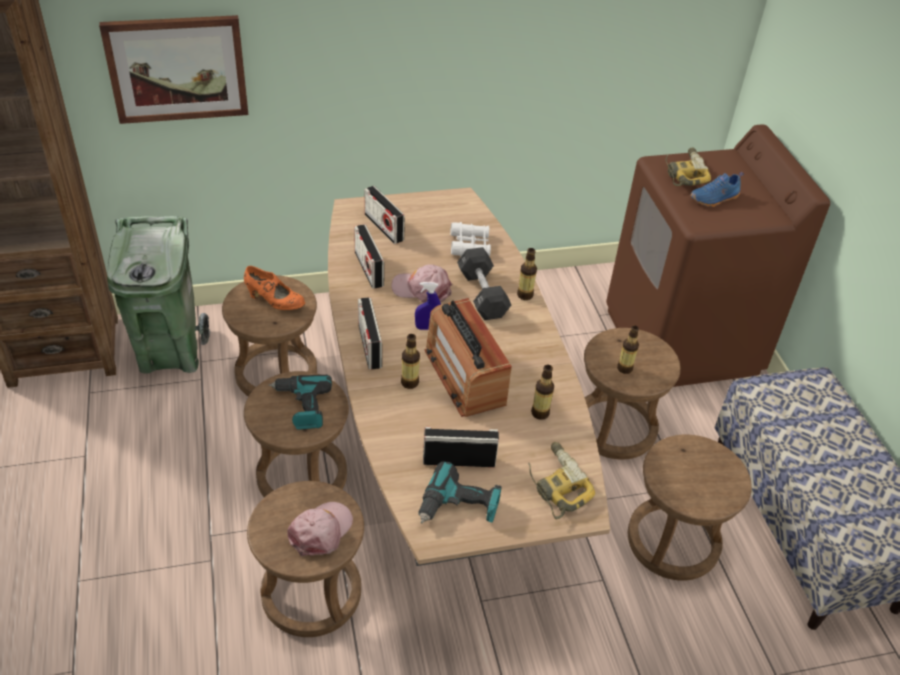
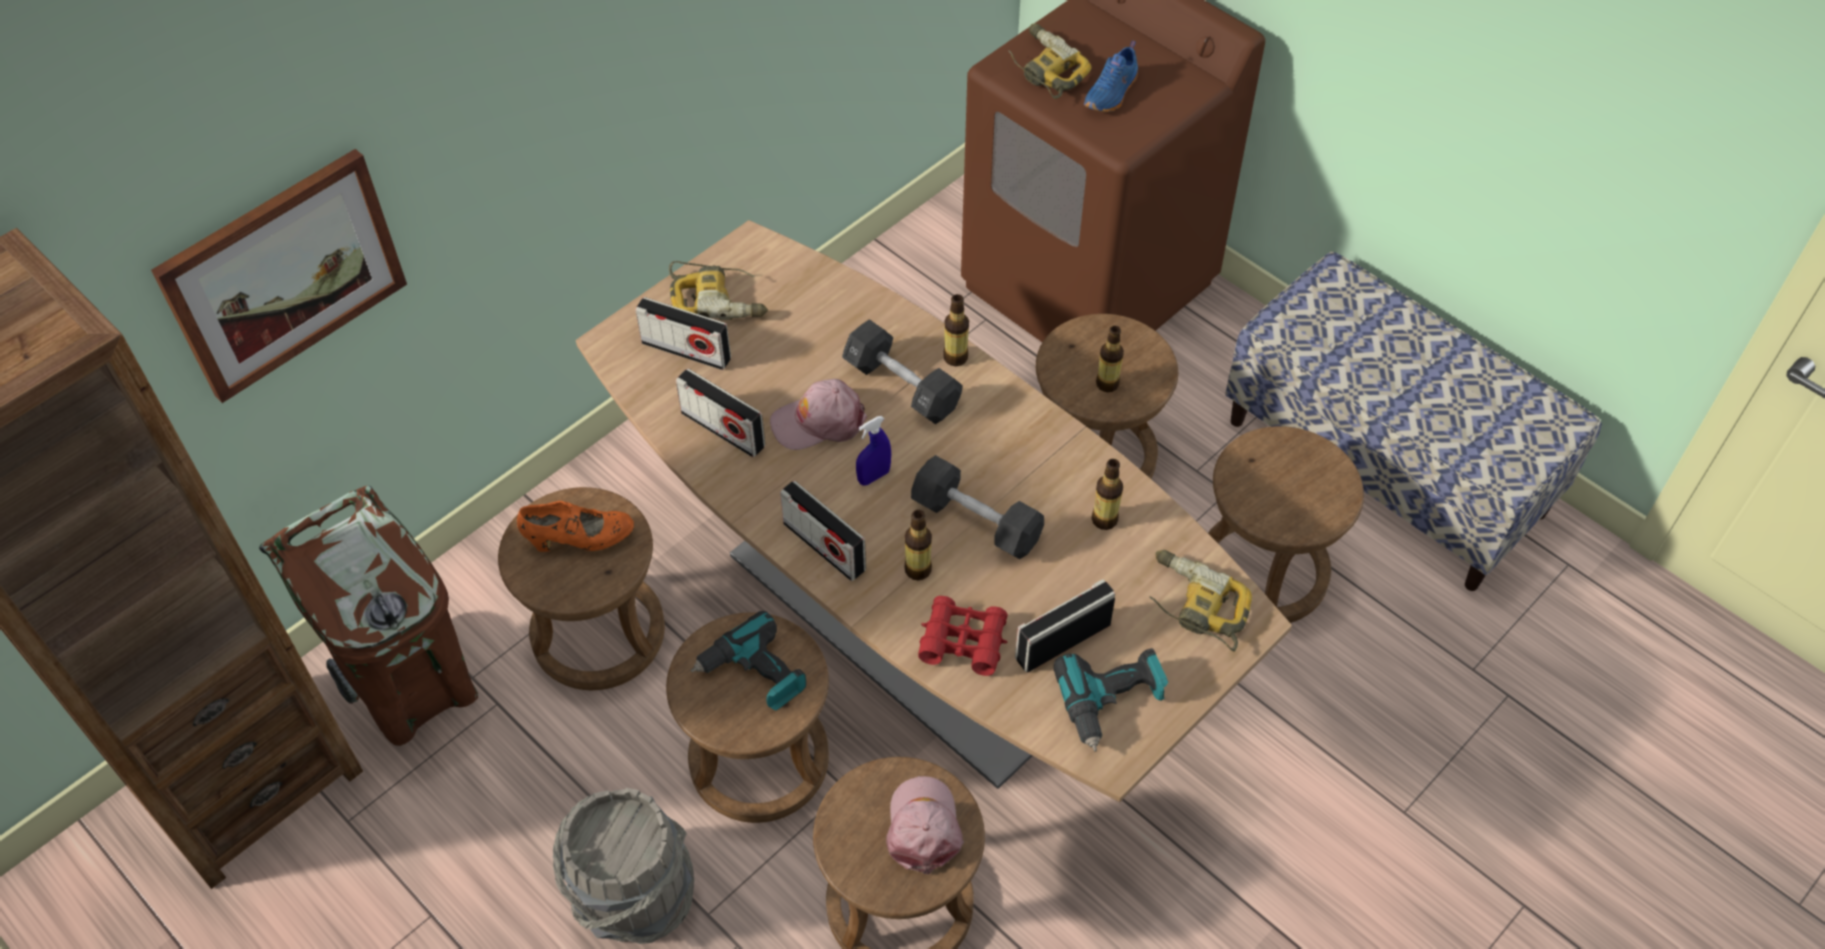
camera: 30 degrees left, 10 degrees up
green trash can [107,216,210,374] -> brown trash can [259,485,479,746]
radio [424,298,512,417] -> black dumbbell [911,455,1044,559]
white binoculars [450,222,491,257] -> none
none -> grey bucket [553,788,694,944]
none -> power drill [669,261,768,320]
none -> red binoculars [918,596,1008,676]

